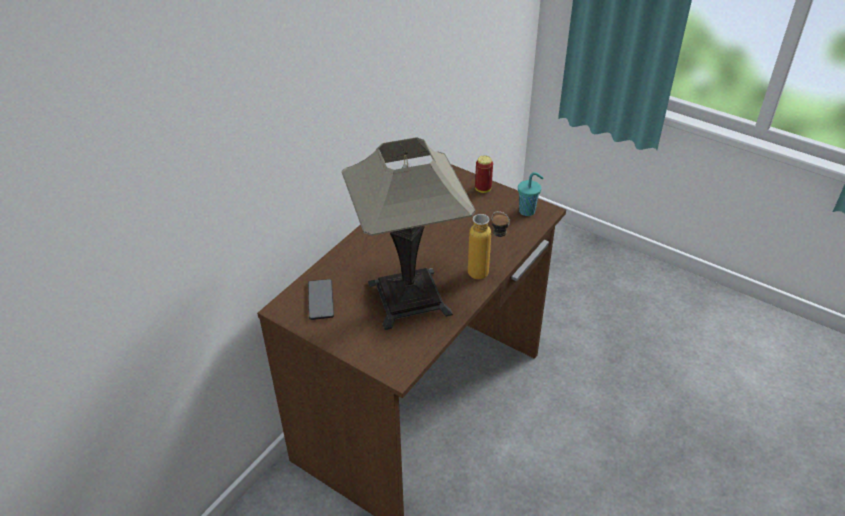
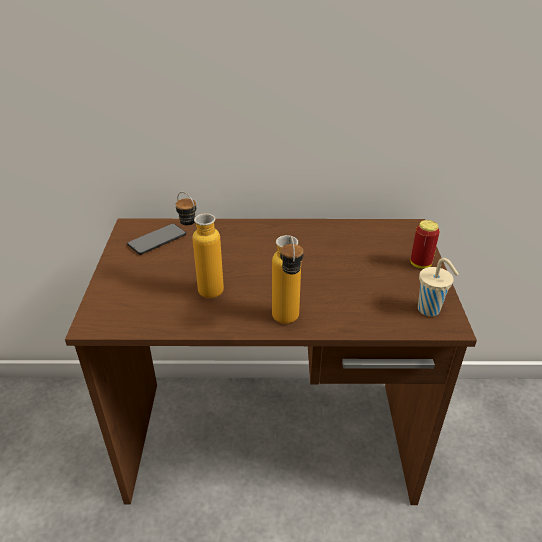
camera: 55 degrees right, 5 degrees down
table lamp [342,137,476,330] -> bottle [176,191,224,298]
turquoise cup [518,172,543,216] -> beige cup [418,258,459,317]

